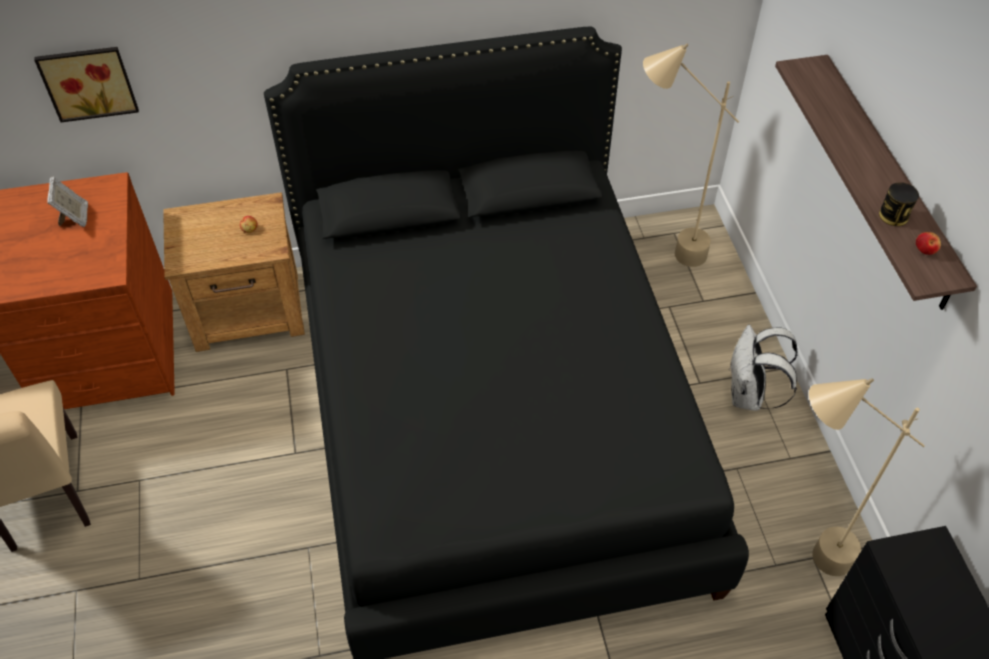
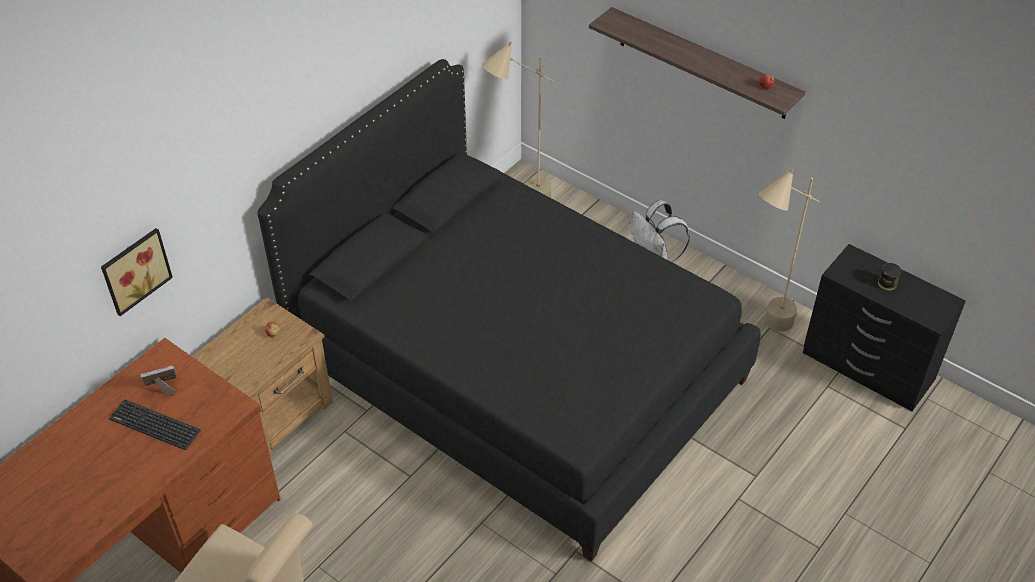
camera: 40 degrees left, 5 degrees down
picture frame [47,176,88,227] -> picture frame turned 60 degrees counterclockwise [140,366,177,396]
can [879,182,919,226] -> can moved to [878,263,901,291]
none -> keyboard [109,400,201,450]

